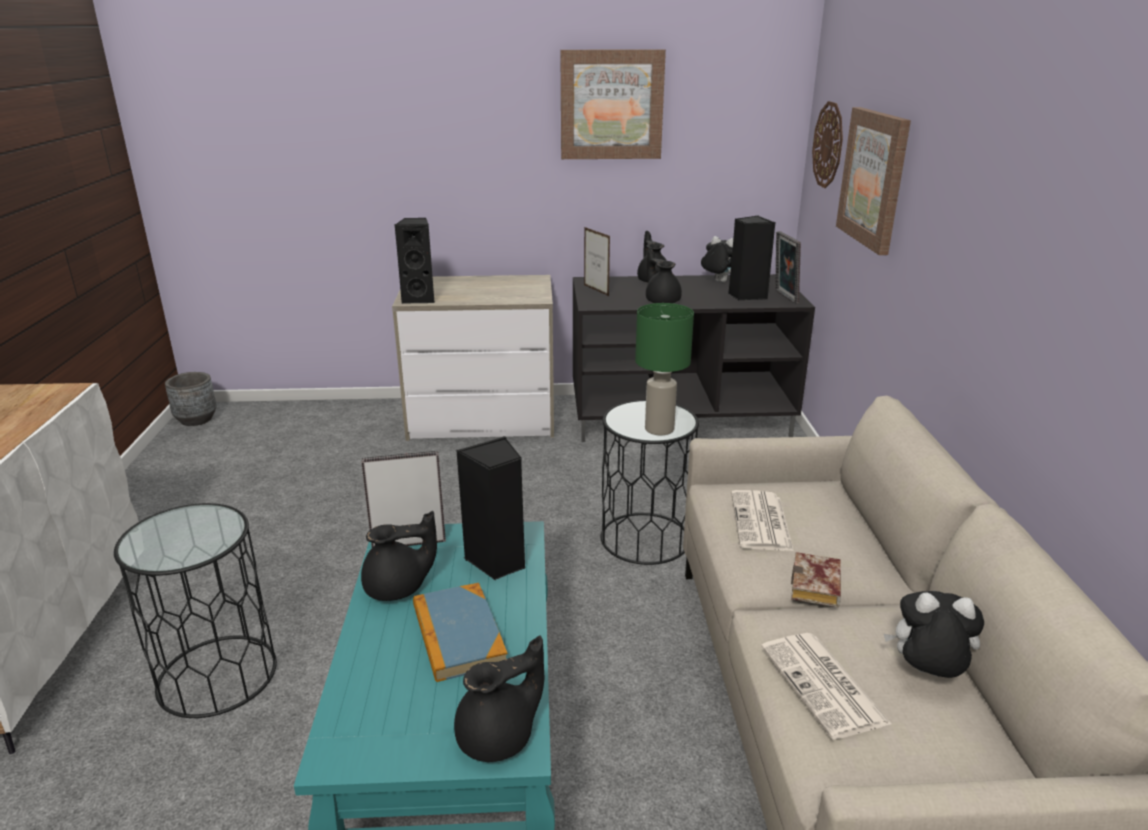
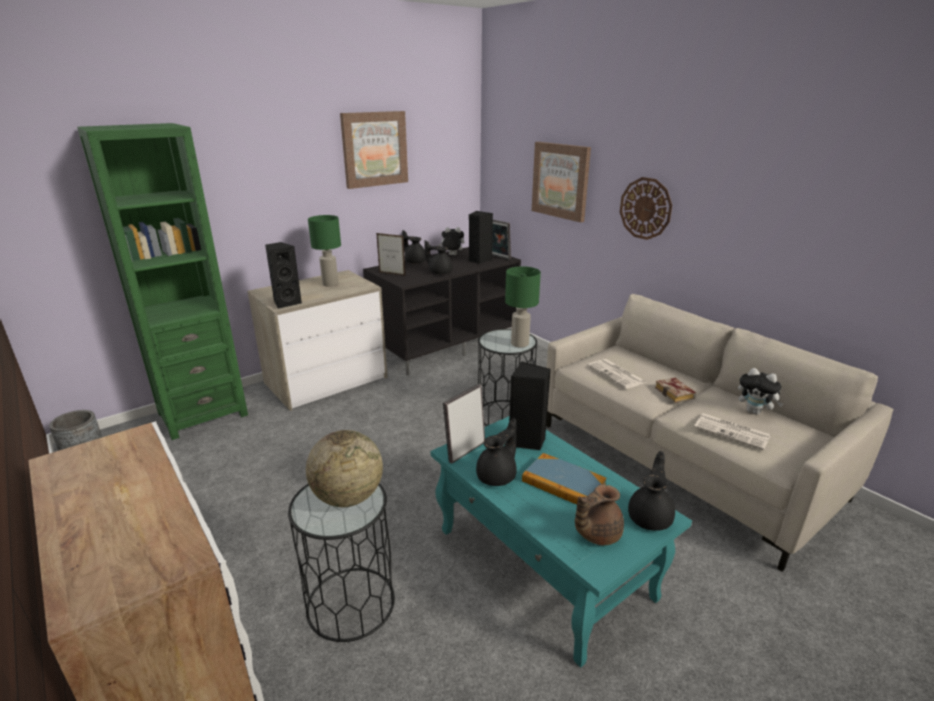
camera: 35 degrees left, 0 degrees up
wall clock [812,101,843,188] -> wall clock moved to [620,177,672,240]
plush toy [884,591,984,678] -> plush toy turned 120 degrees counterclockwise [738,368,783,415]
none -> green bookcase [77,123,248,440]
none -> globe [306,430,383,507]
none -> green table lamp [308,215,341,287]
none -> brown teapot [575,484,624,545]

